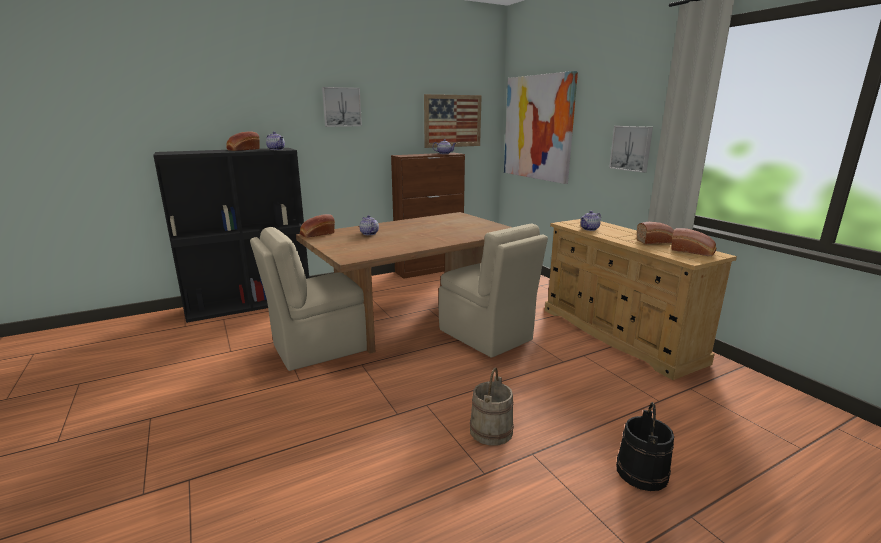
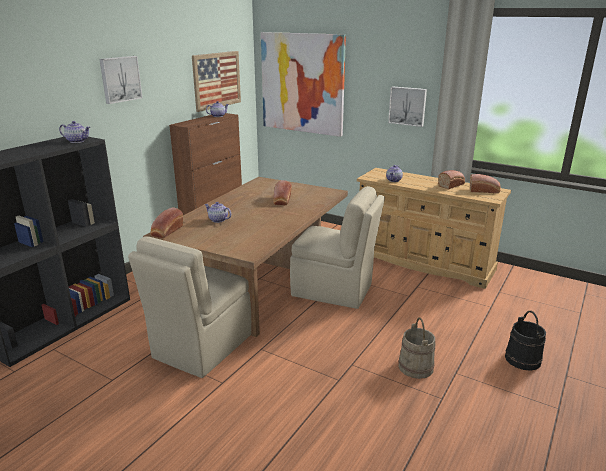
camera: 30 degrees left, 5 degrees up
bread [226,131,260,151] -> bread moved to [273,180,292,205]

